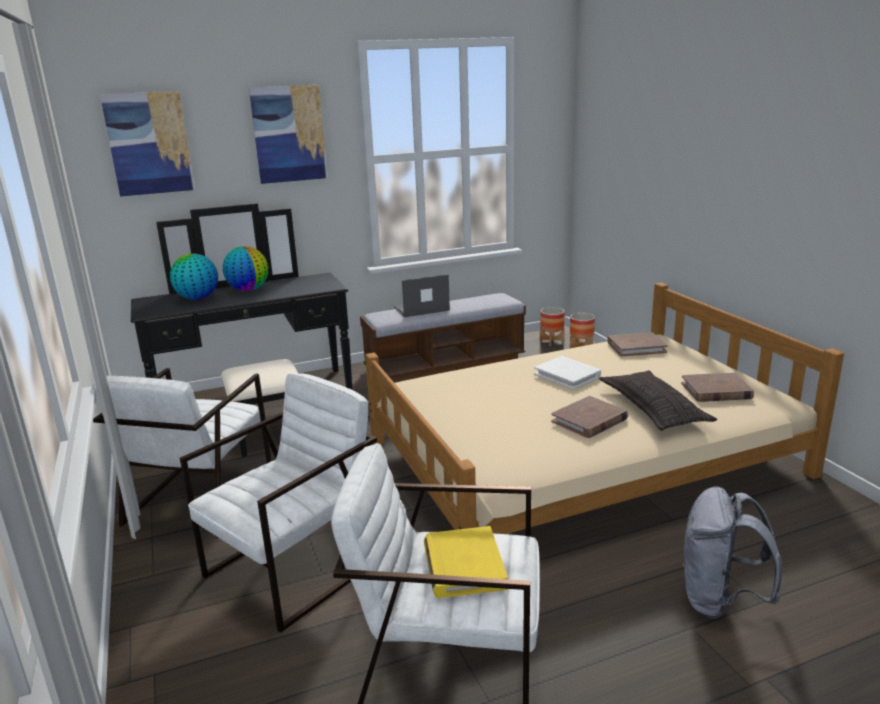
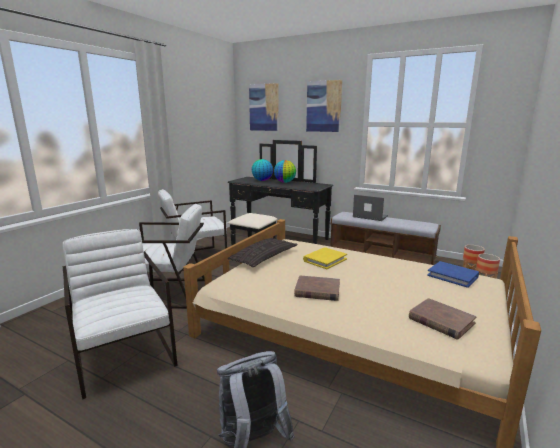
camera: 50 degrees right, 5 degrees down
yellow book [424,526,508,598] -> yellow book moved to [303,247,347,269]
white book [534,356,601,390] -> none
pillow [599,371,717,431] -> pillow moved to [228,238,298,267]
brown book [607,332,668,357] -> blue book [427,261,479,288]

